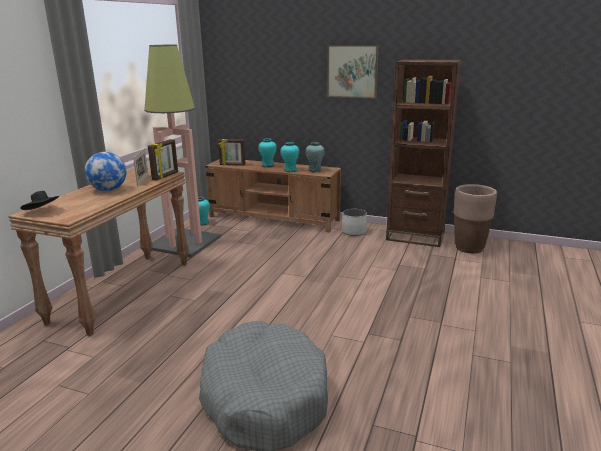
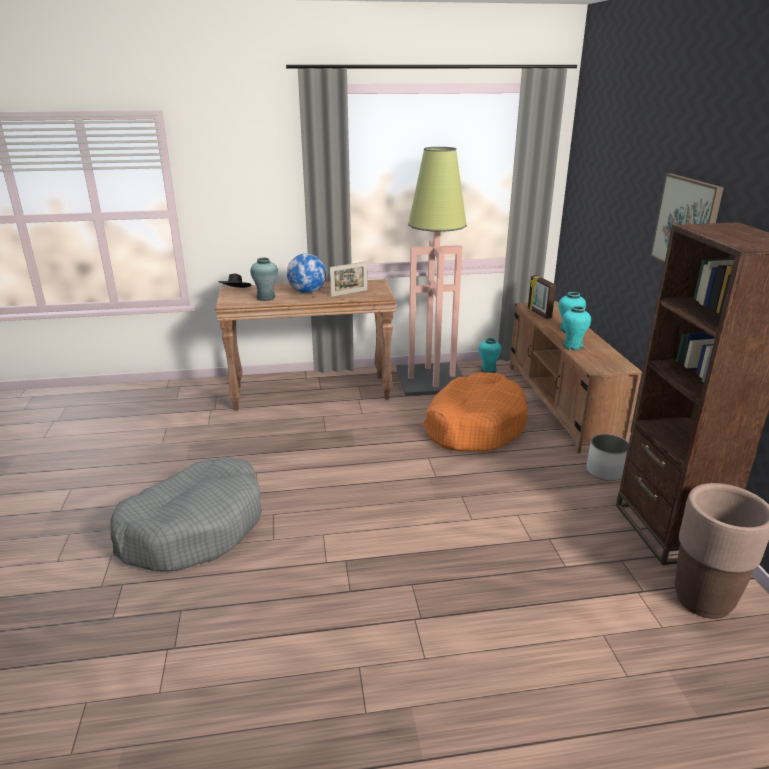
camera: 60 degrees right, 5 degrees up
picture frame [148,139,178,181] -> none
turquoise vase [306,142,325,172] -> turquoise vase moved to [250,257,278,301]
none -> orange dog bed [424,372,528,452]

